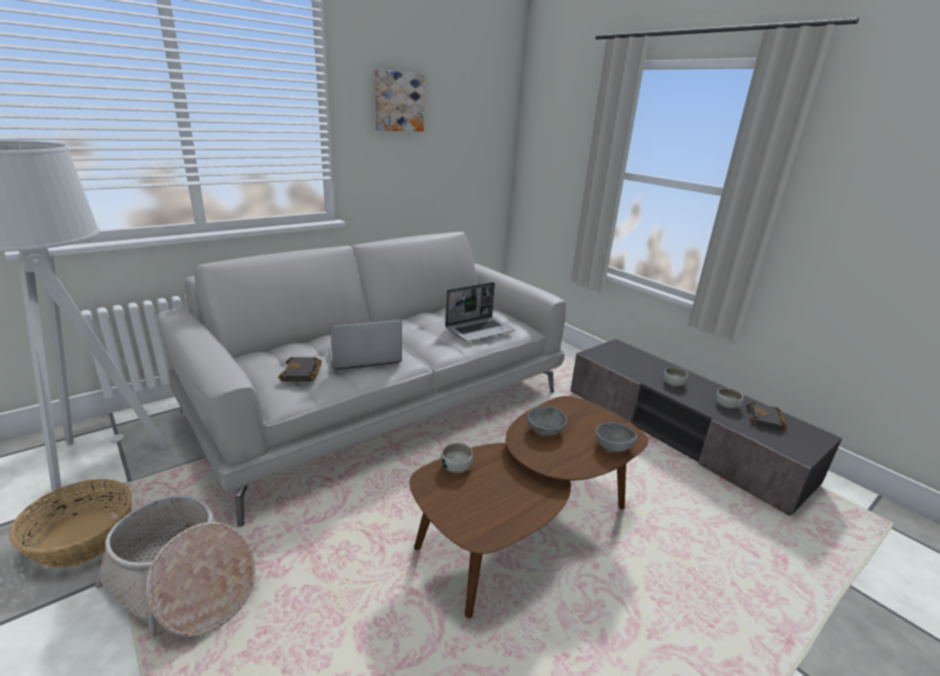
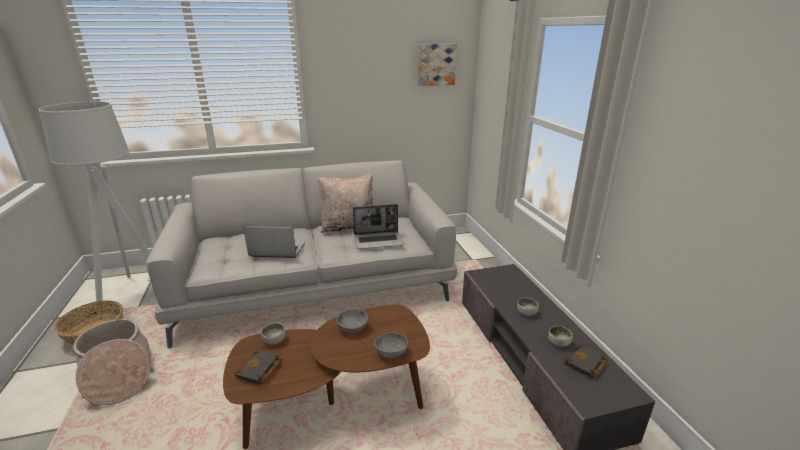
camera: 25 degrees right, 0 degrees up
black book [278,357,322,382] -> black book moved to [234,350,282,385]
picture [375,70,425,131] -> picture moved to [418,44,457,86]
none -> beige pillow [318,174,373,233]

